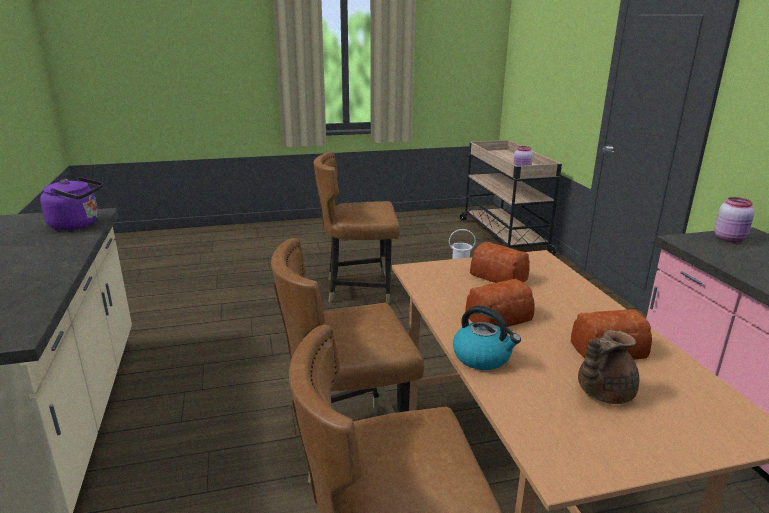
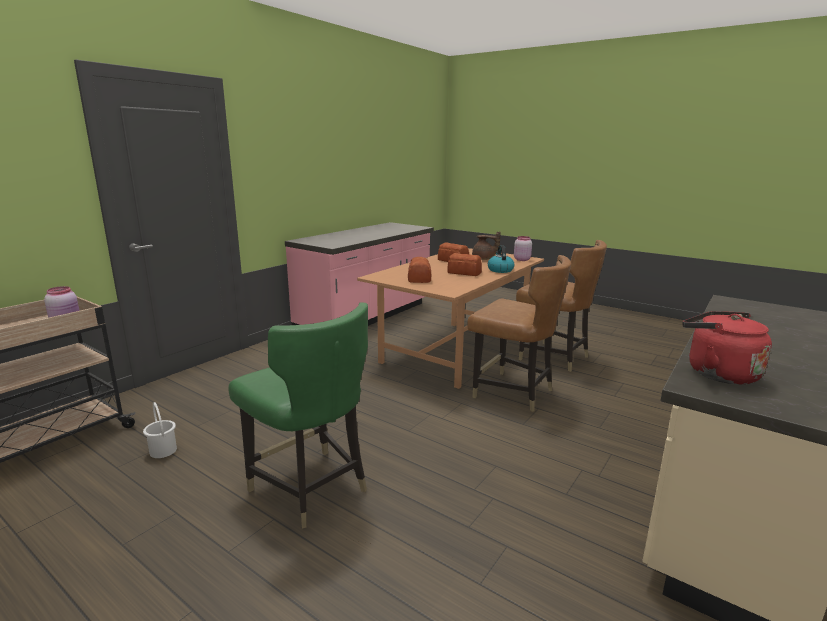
camera: 130 degrees left, 5 degrees down
purple kettle [40,177,103,230] -> red kettle [682,311,772,385]
brown chair [313,152,400,304] -> green chair [228,302,368,529]
pink jar [714,197,755,242] -> pink jar moved to [514,236,532,261]

